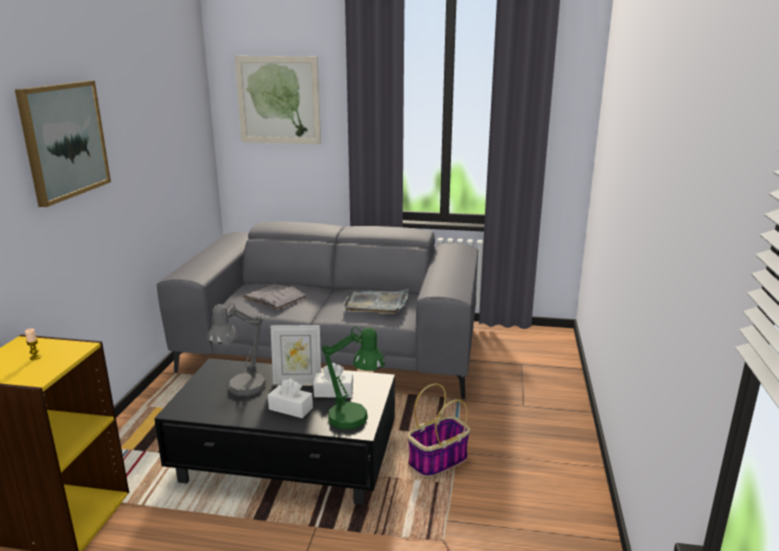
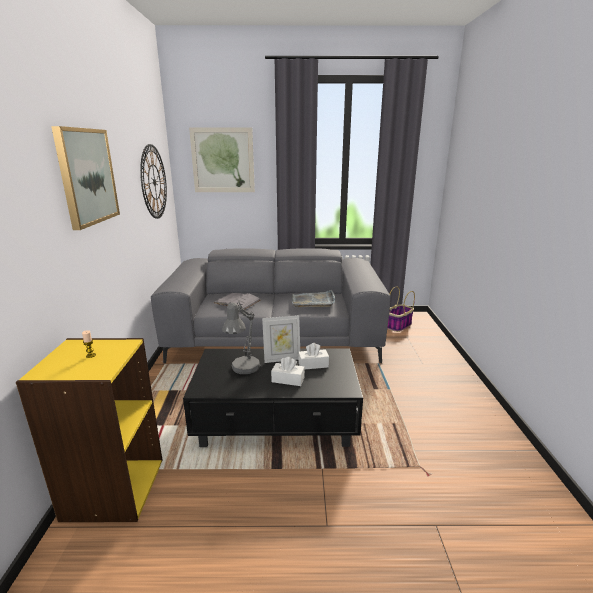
camera: 10 degrees left, 0 degrees up
green table lamp [321,327,386,429] -> none
basket [407,384,470,477] -> basket moved to [387,286,415,332]
none -> wall clock [140,144,167,219]

